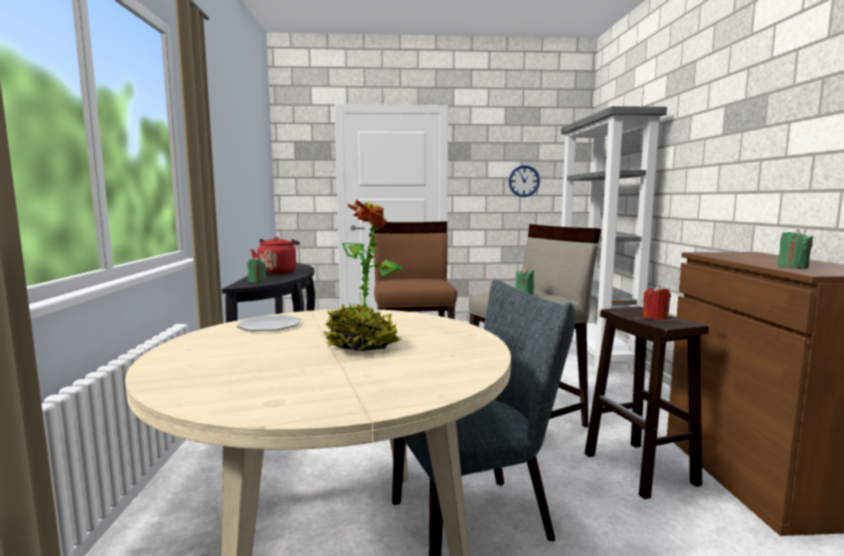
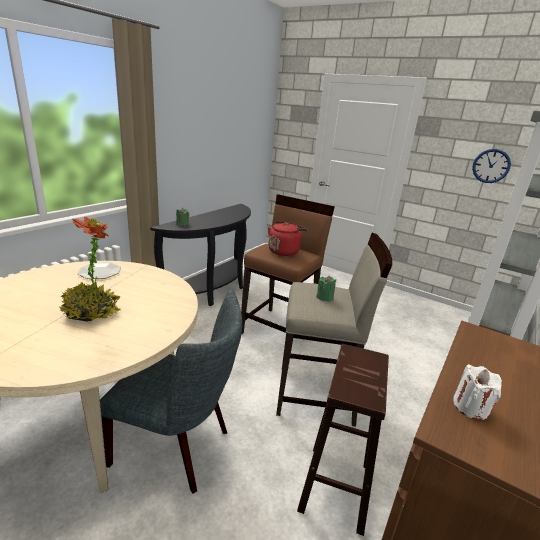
camera: 35 degrees right, 15 degrees up
red kettle [251,237,300,274] -> red kettle moved to [268,221,308,256]
red candle [642,285,671,320] -> none
green candle [777,229,813,269] -> white candle [453,364,502,420]

